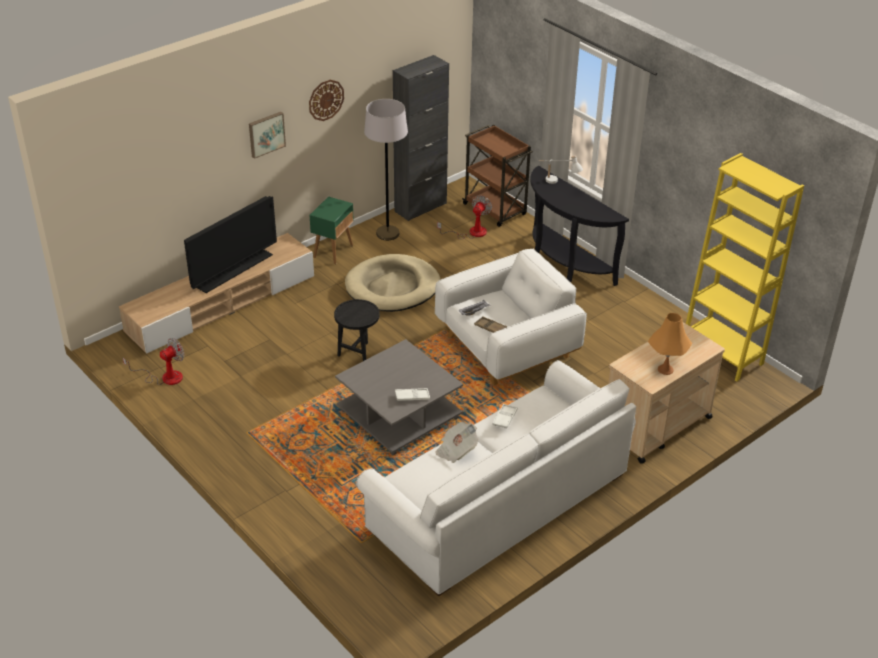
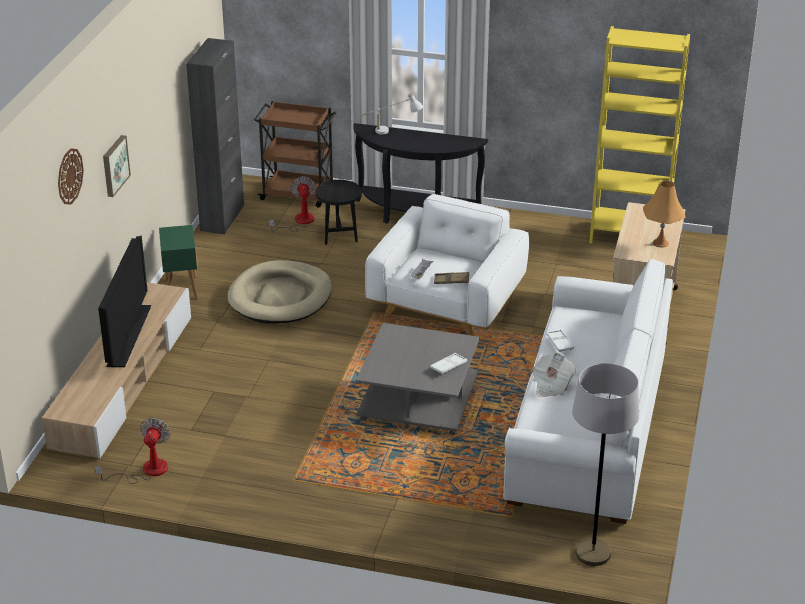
camera: 35 degrees left, 5 degrees down
wall clock [309,80,344,121] -> wall clock moved to [58,148,84,204]
black side table [334,299,380,361] -> black side table moved to [316,180,362,245]
grey floor lamp [364,99,408,240] -> grey floor lamp moved to [572,363,639,566]

